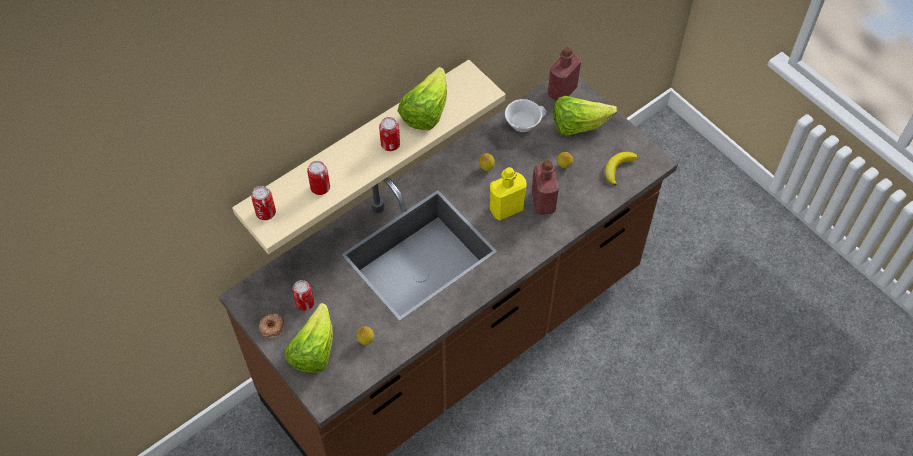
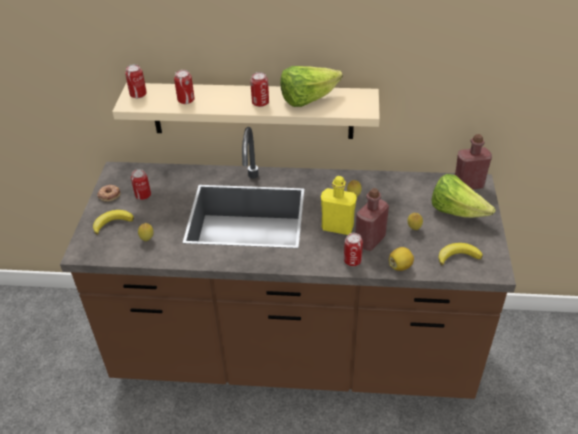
camera: 45 degrees right, 15 degrees down
lettuce [285,303,333,373] -> banana [93,210,134,235]
white cup [505,99,546,132] -> none
none -> can [344,233,363,266]
none -> lemon [389,247,414,271]

